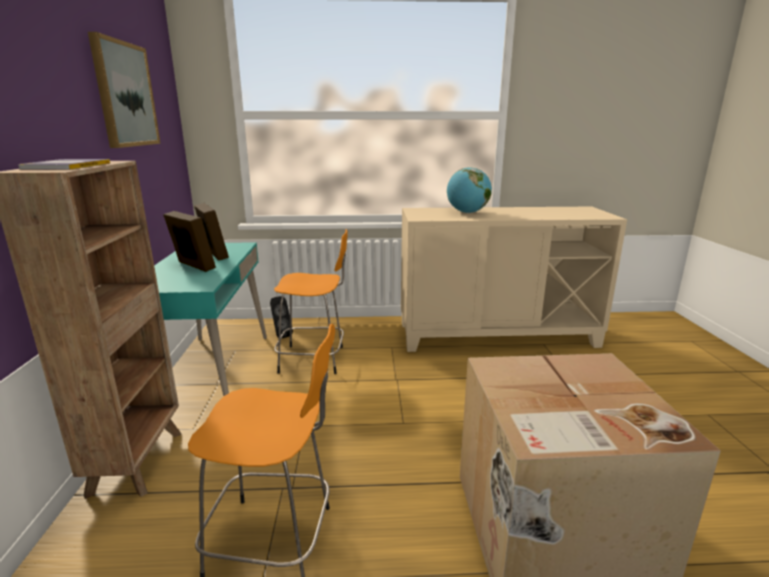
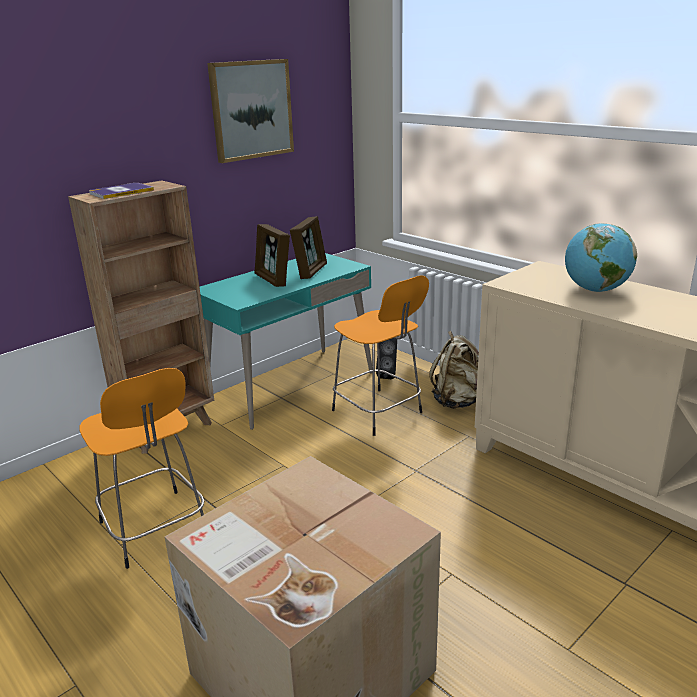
camera: 50 degrees right, 5 degrees up
picture frame [163,211,216,272] -> picture frame turned 150 degrees clockwise [254,224,290,287]
none -> beige backpack [429,331,479,409]

